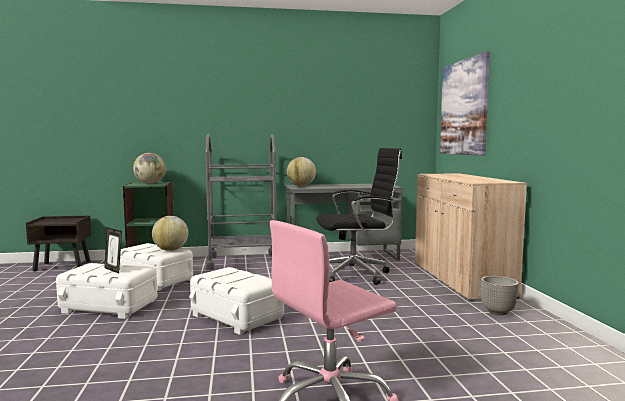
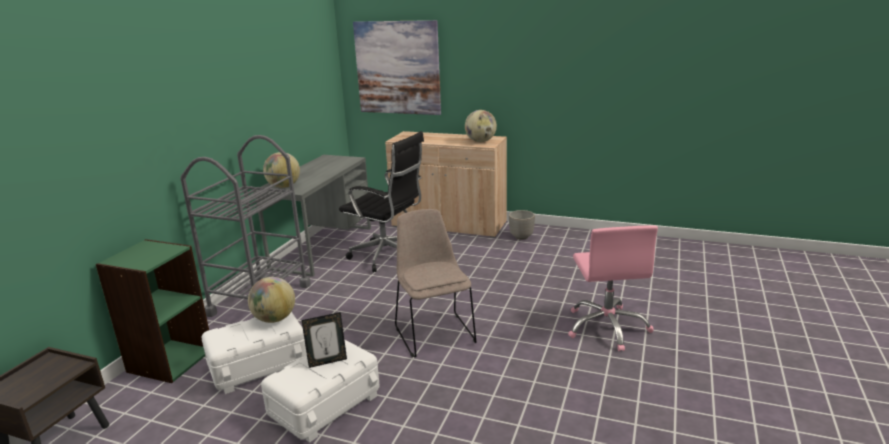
camera: 60 degrees left, 15 degrees up
globe [133,153,166,184] -> globe moved to [465,110,497,142]
white storage box [189,267,284,335] -> beige chair [395,209,477,358]
black office chair [316,148,402,285] -> black office chair turned 105 degrees clockwise [339,131,424,272]

